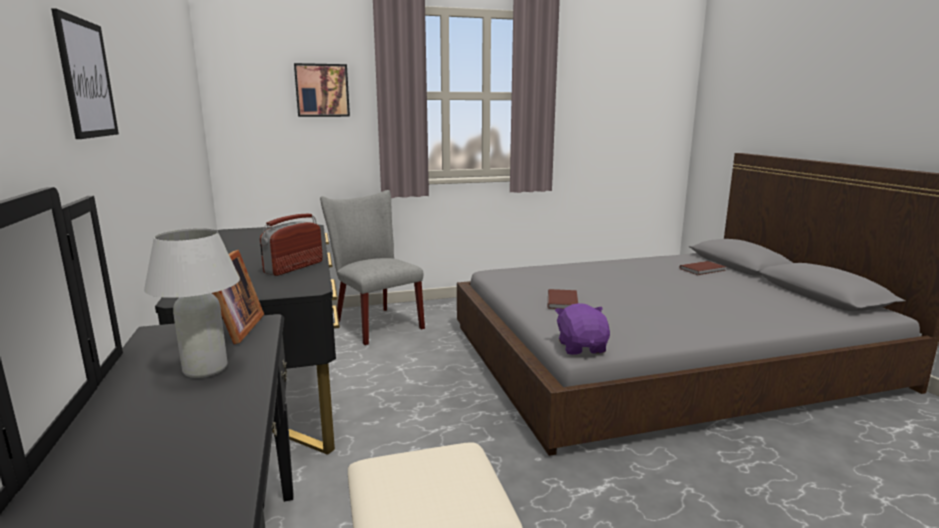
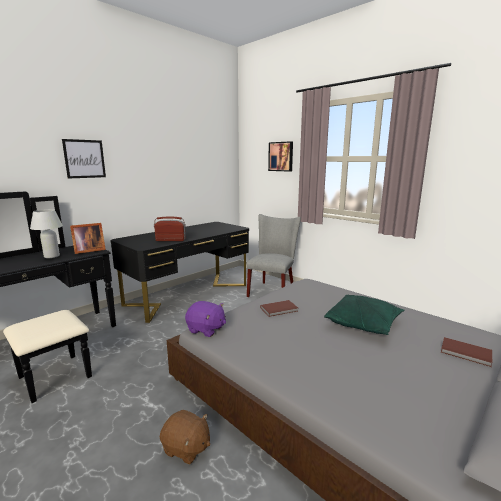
camera: 60 degrees right, 0 degrees up
purple plush toy [555,303,610,355] -> purple plush toy turned 60 degrees clockwise [185,301,226,337]
none -> brown plush toy [160,410,210,465]
none -> green pillow [324,295,405,335]

